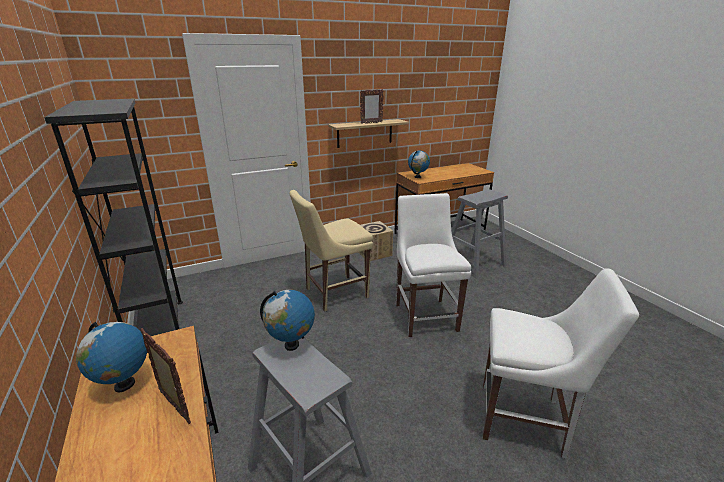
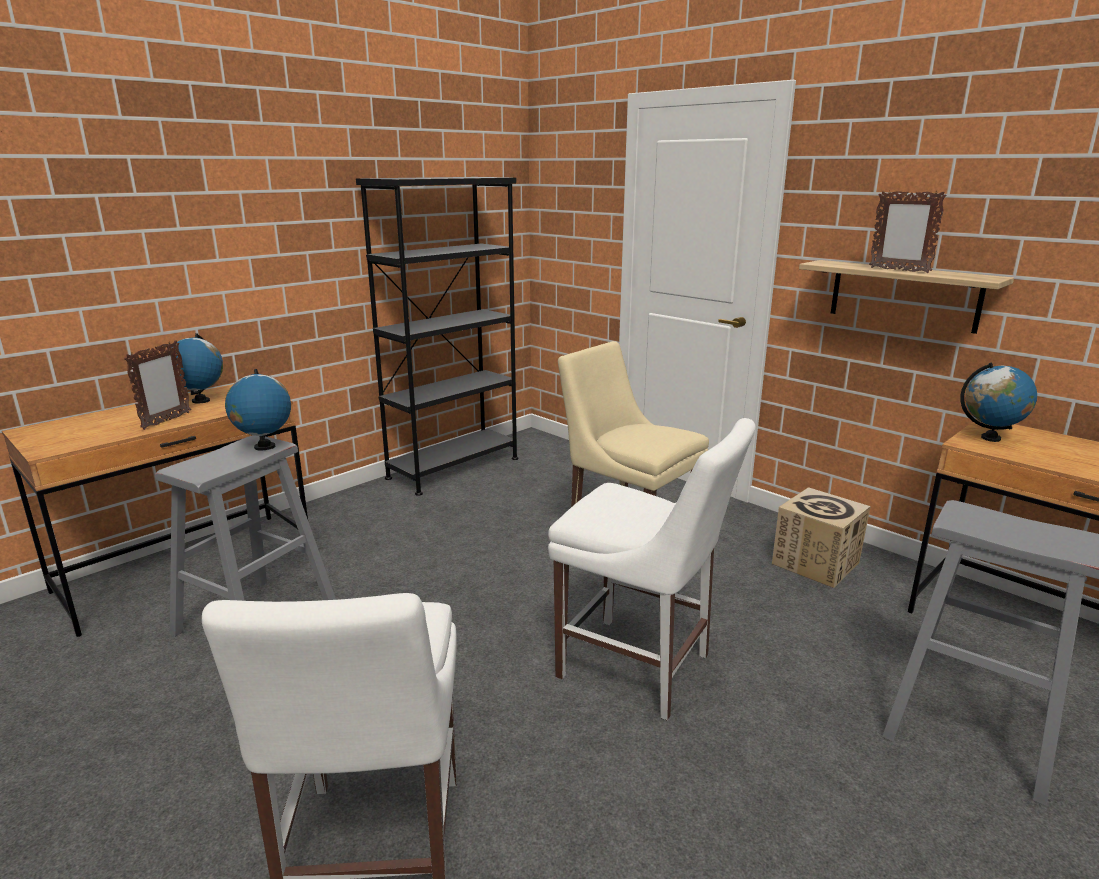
camera: 70 degrees right, 5 degrees down
white chair [396,193,471,337] -> white chair turned 60 degrees clockwise [548,418,755,720]

